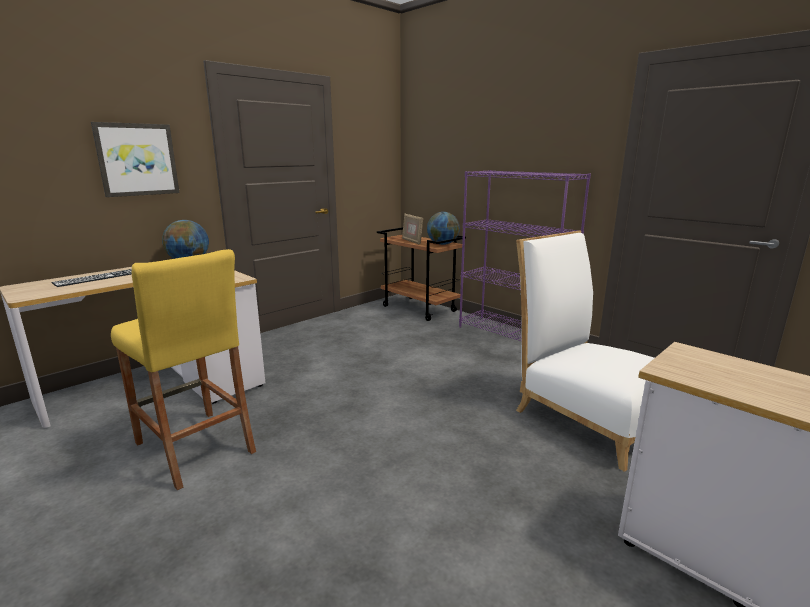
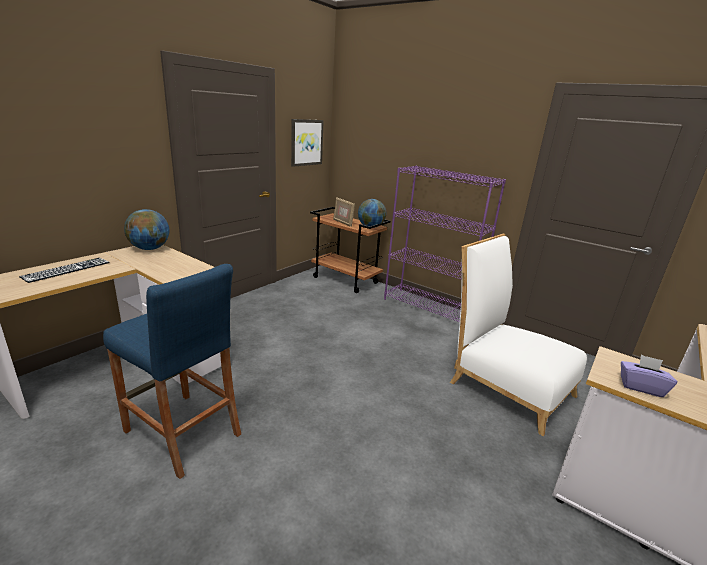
camera: 10 degrees left, 5 degrees up
picture [91,122,180,197] -> picture moved to [291,119,324,167]
yellow stool [111,249,256,490] -> blue stool [103,264,241,479]
none -> purple tissue box [621,355,677,397]

